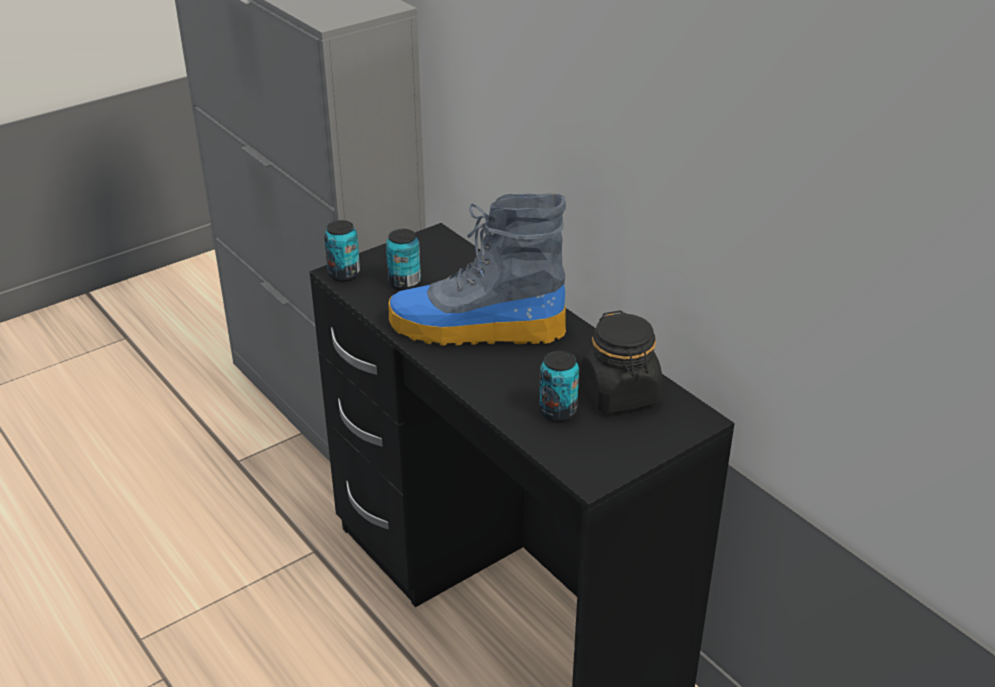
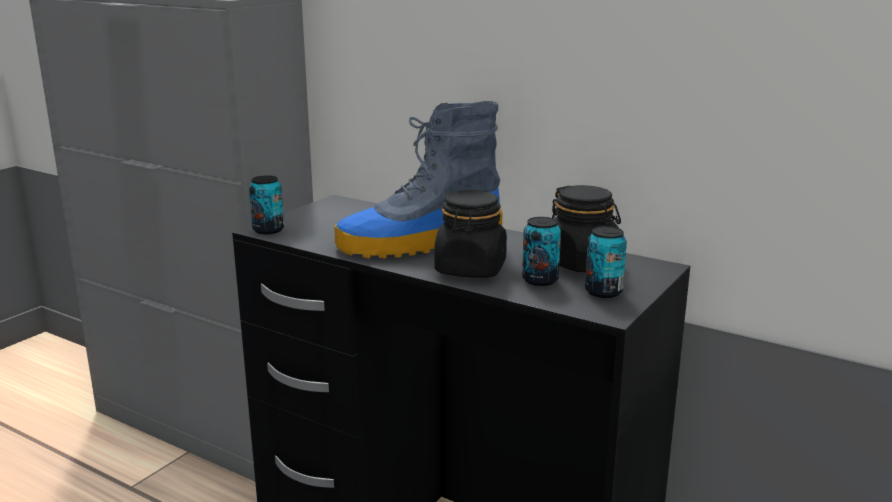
camera: 20 degrees left, 15 degrees down
can [386,229,421,291] -> can moved to [585,226,627,298]
none -> black jar [434,190,507,278]

